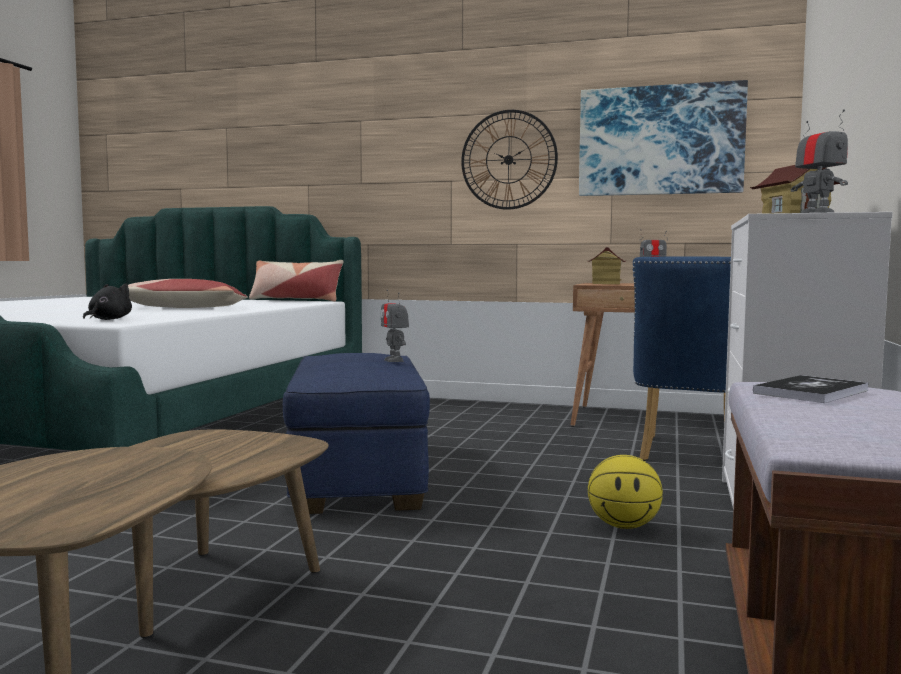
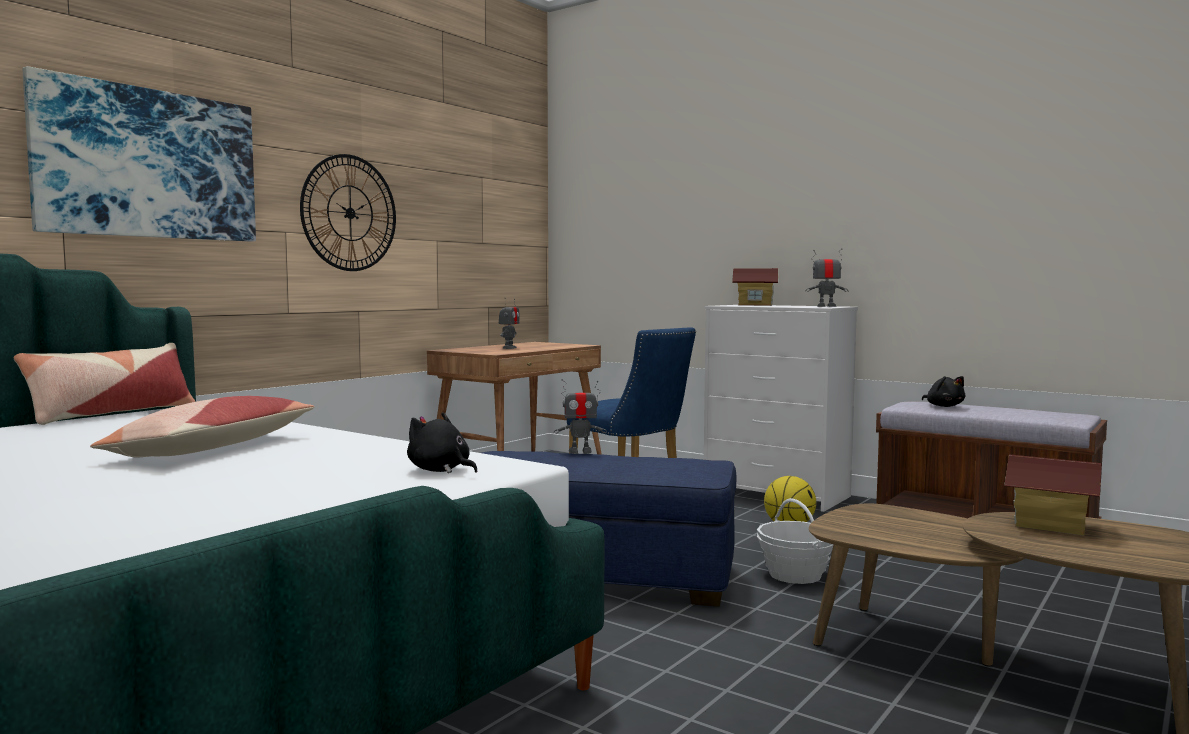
camera: 70 degrees left, 0 degrees up
picture [579,80,748,196] -> picture moved to [22,66,256,241]
toy house [588,247,626,284] -> toy house moved to [1004,454,1102,536]
book [753,375,869,403] -> black plush toy [922,376,965,407]
none -> basket [757,498,834,584]

